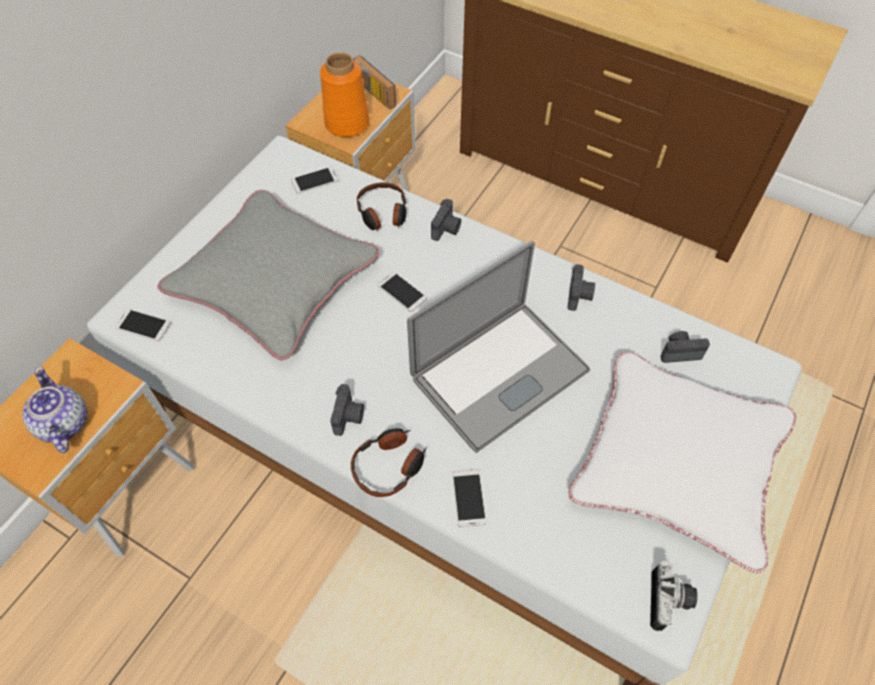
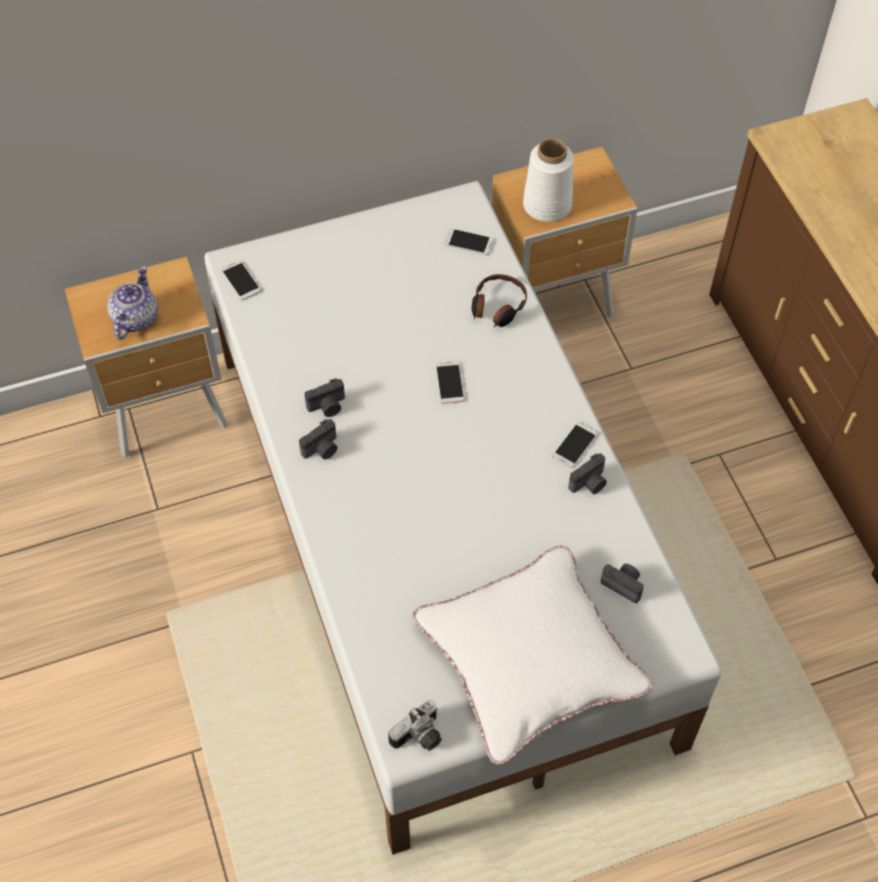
camera: 40 degrees right, 0 degrees up
grey pillow [157,190,380,360] -> none
orange vase [320,52,370,137] -> white vase [523,138,574,222]
headphones [351,428,426,497] -> none
radio [353,55,396,110] -> none
laptop [407,241,590,453] -> none
camera [431,199,461,241] -> camera moved to [305,378,345,417]
phone [452,469,487,527] -> phone moved to [552,422,598,468]

